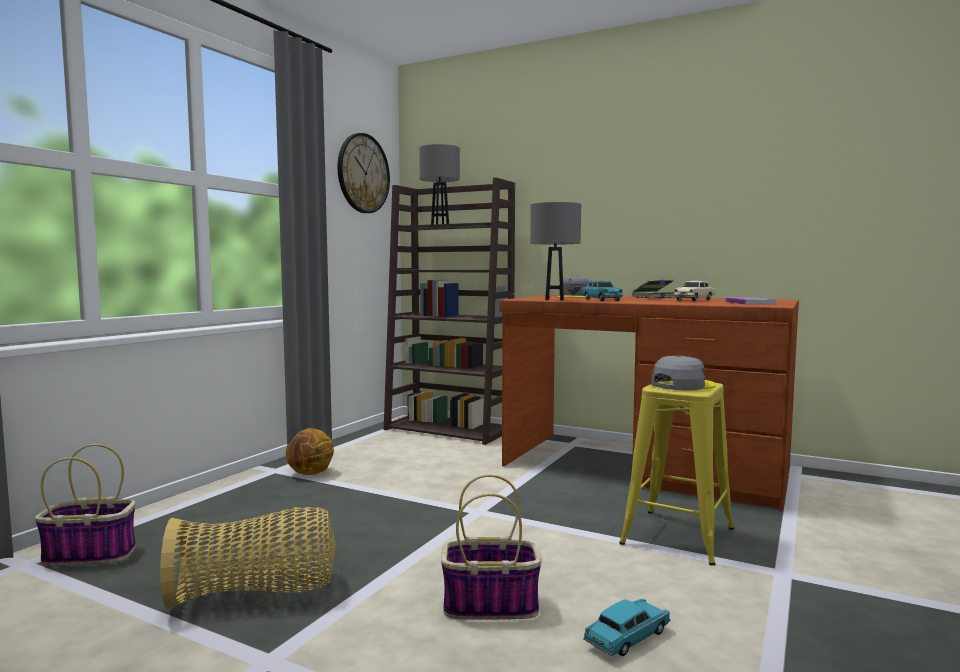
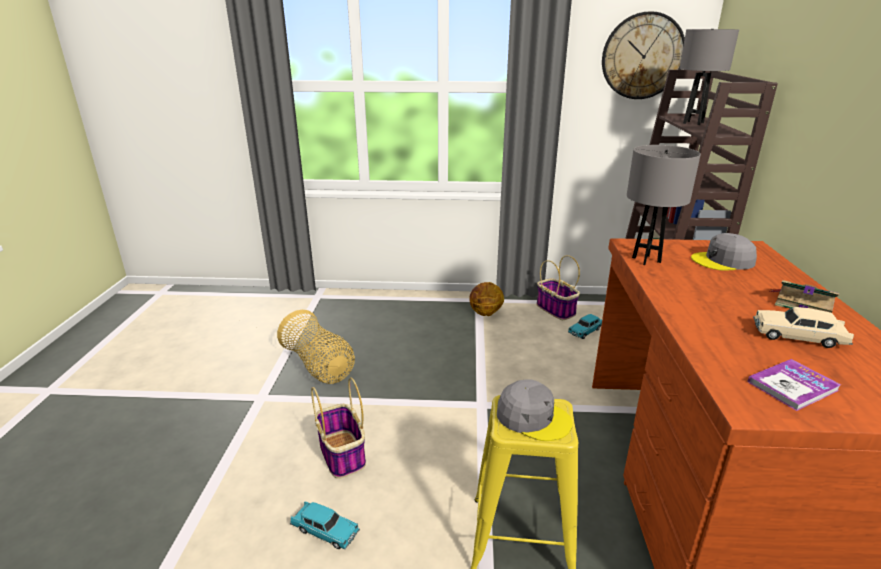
camera: 65 degrees right, 20 degrees up
basket [35,444,136,566] -> basket moved to [536,255,580,320]
turquoise toy car [581,281,623,301] -> turquoise toy car moved to [568,314,602,339]

